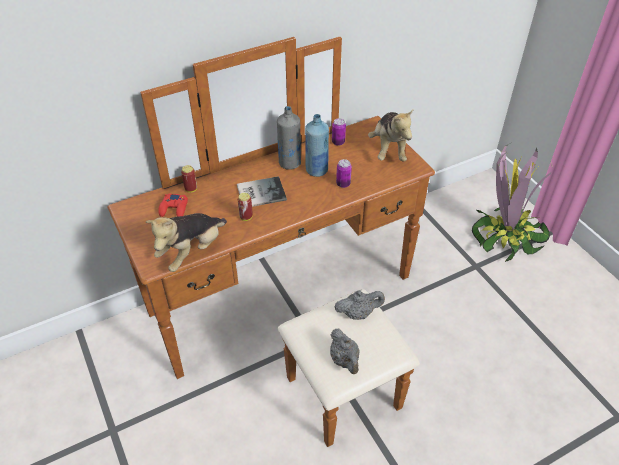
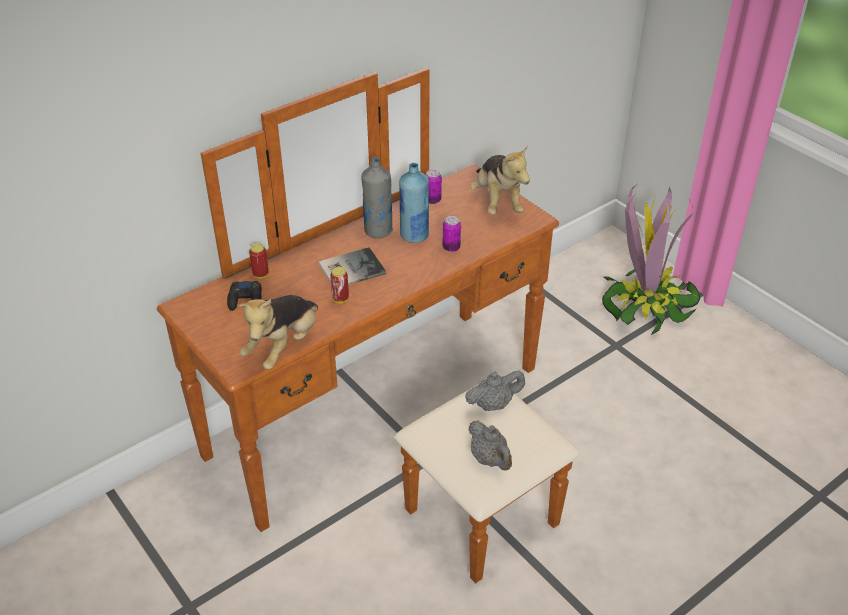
camera: 10 degrees left, 5 degrees down
red game controller [158,193,188,217] -> black game controller [227,281,262,311]

